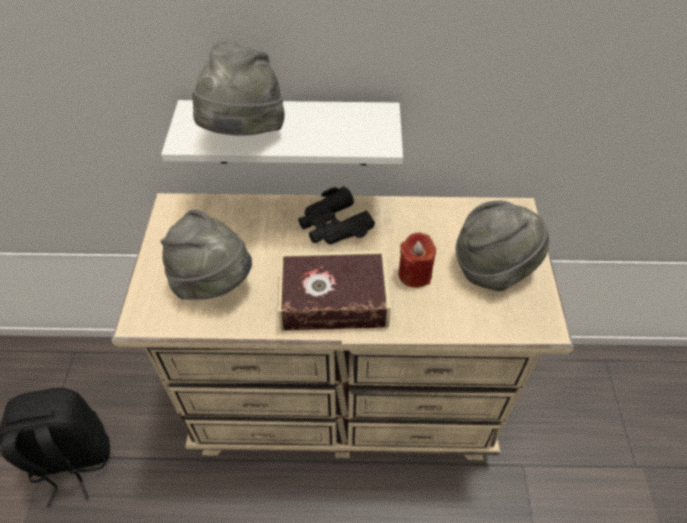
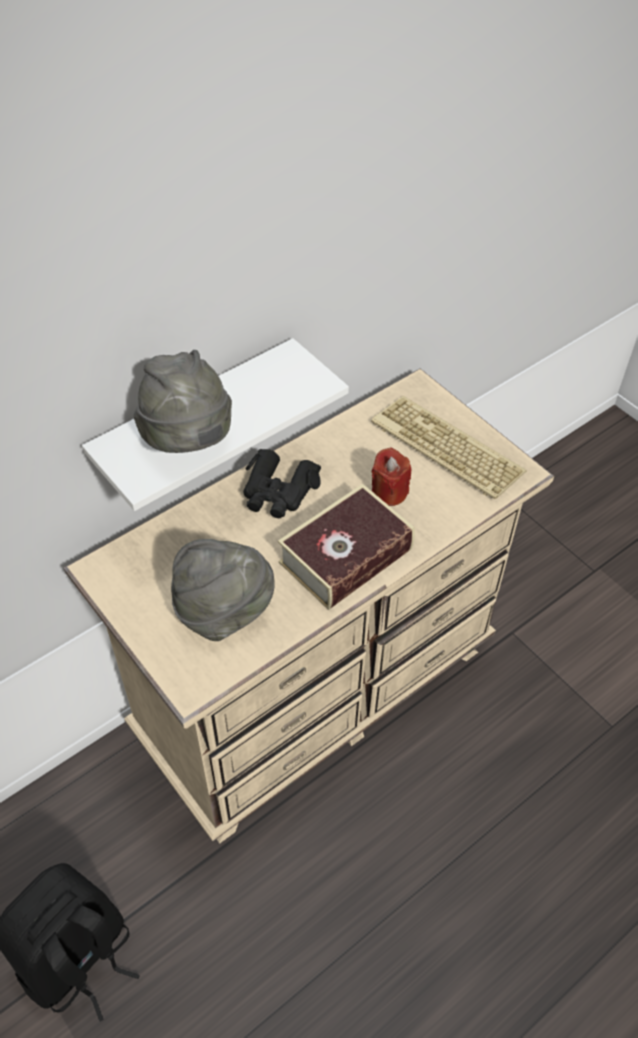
camera: 40 degrees left, 0 degrees up
grey hat [456,200,549,291] -> keyboard [371,396,527,499]

